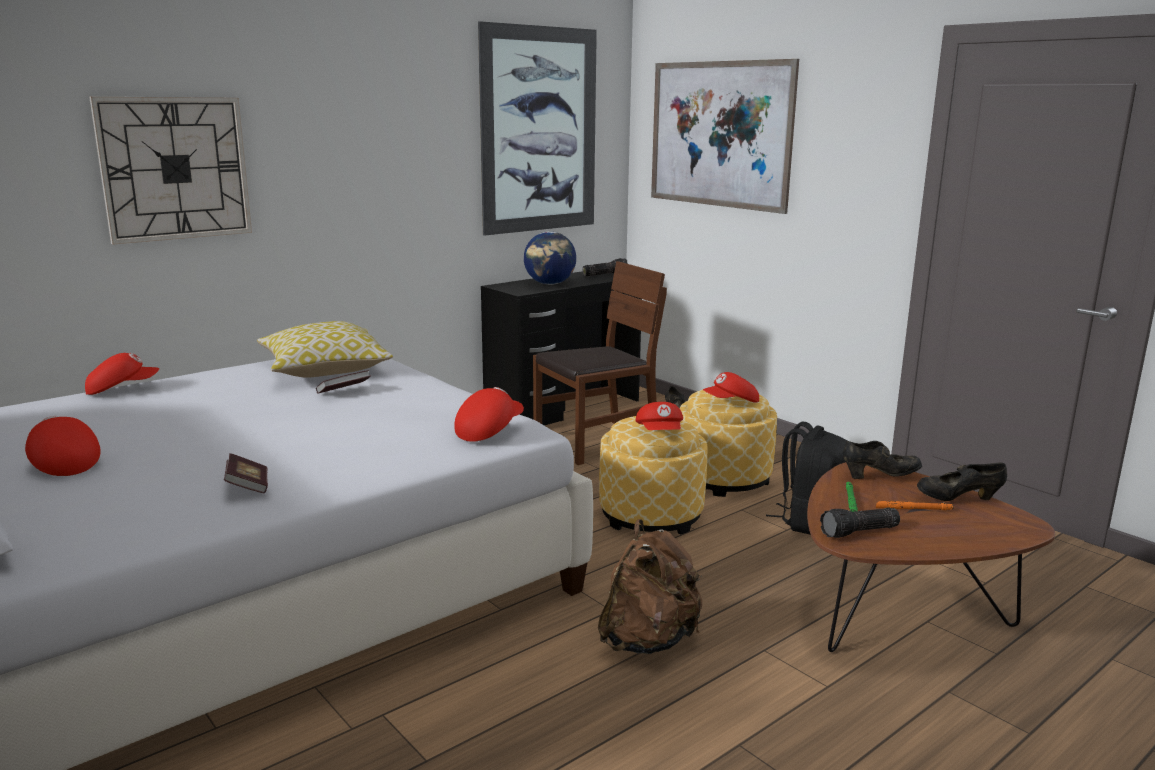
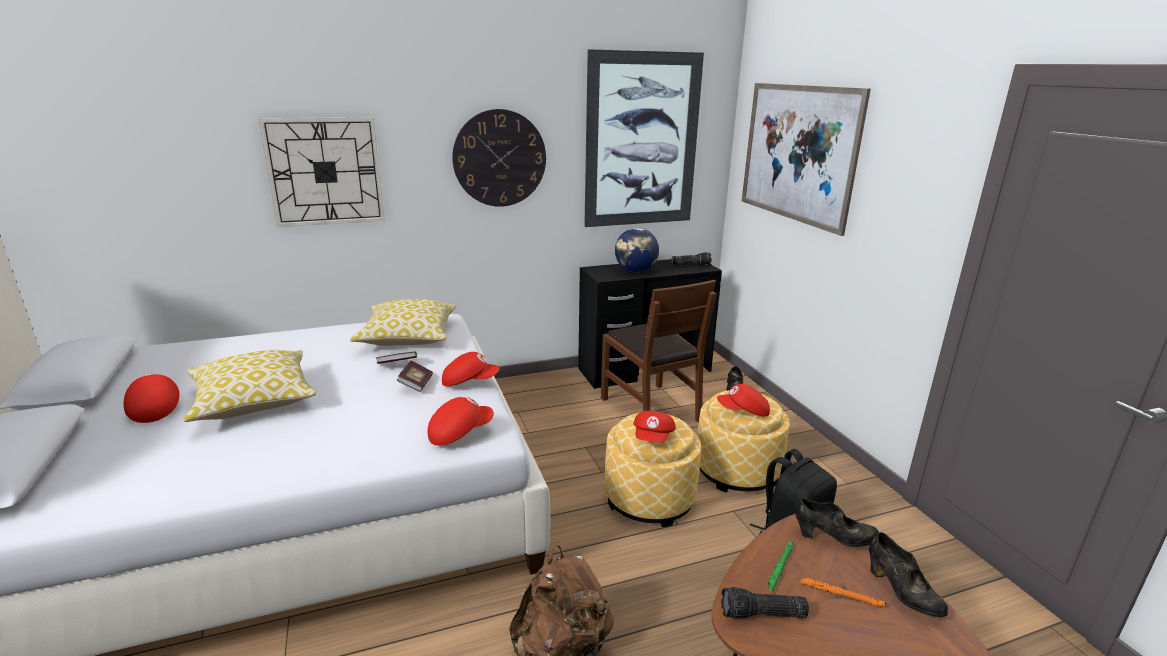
camera: 20 degrees right, 5 degrees up
red cap [85,353,159,395] -> red cap moved to [442,352,500,386]
book [224,453,268,493] -> book moved to [397,360,433,392]
brown chair [533,261,667,465] -> brown chair turned 75 degrees clockwise [601,280,716,422]
black shoe [917,462,1007,501] -> black shoe turned 135 degrees counterclockwise [869,532,948,617]
none -> pillow [183,350,316,422]
none -> wall clock [452,109,546,207]

